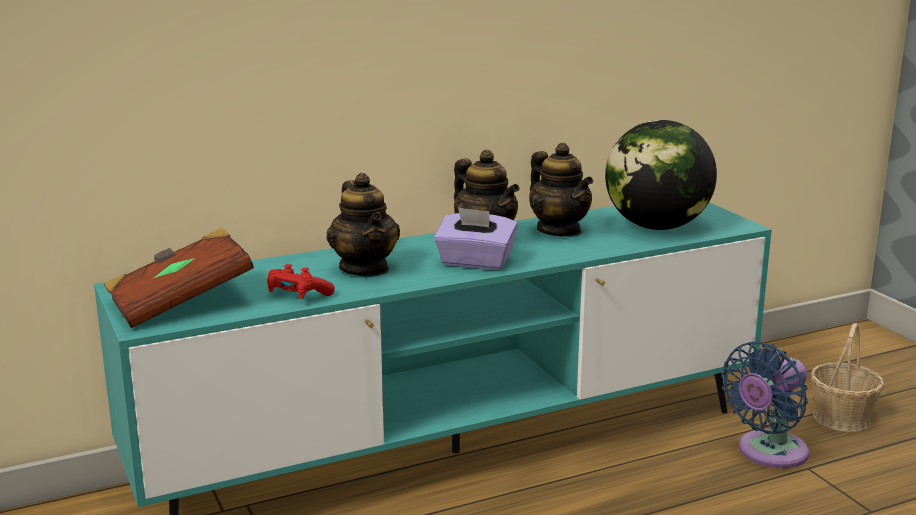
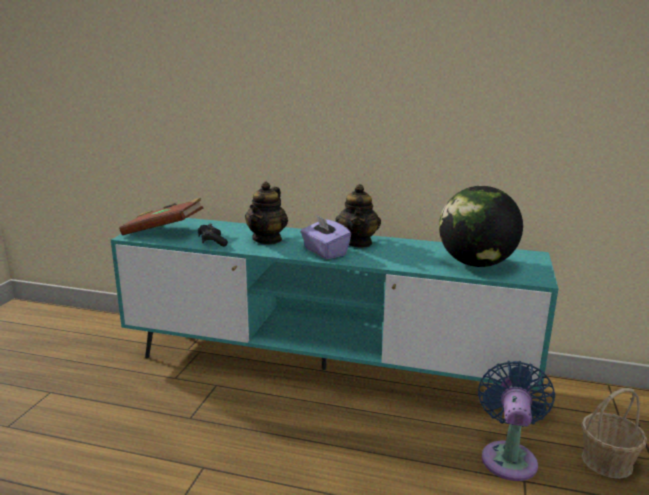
camera: 40 degrees right, 0 degrees up
red game controller [267,264,335,299] -> black game controller [198,224,228,247]
teapot [529,143,593,237] -> none
blue fan [721,342,809,468] -> blue fan turned 105 degrees clockwise [478,361,555,481]

